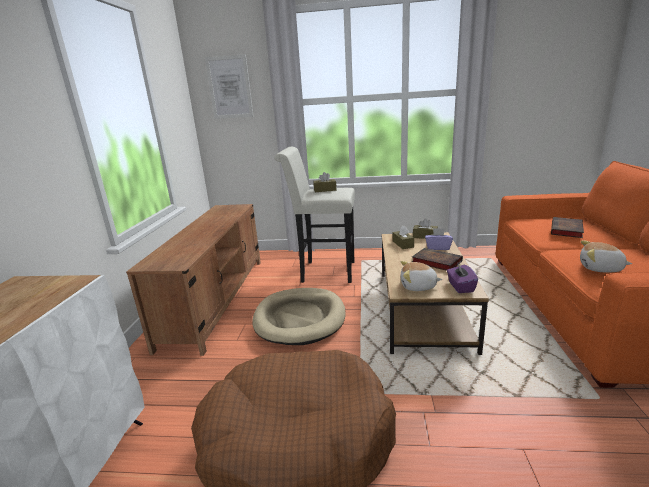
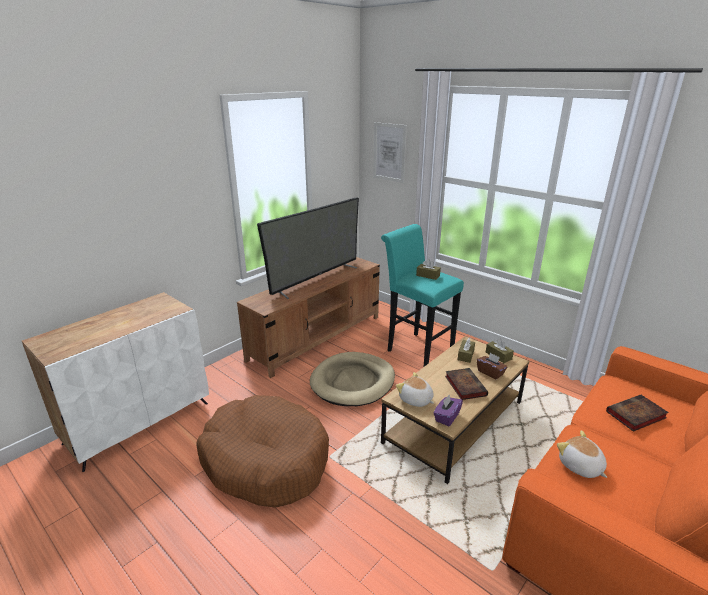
camera: 35 degrees right, 5 degrees up
white stool [274,147,355,283] -> turquoise stool [381,224,464,367]
purple tissue box [425,228,453,250] -> brown tissue box [477,352,508,380]
none -> television [257,197,359,299]

